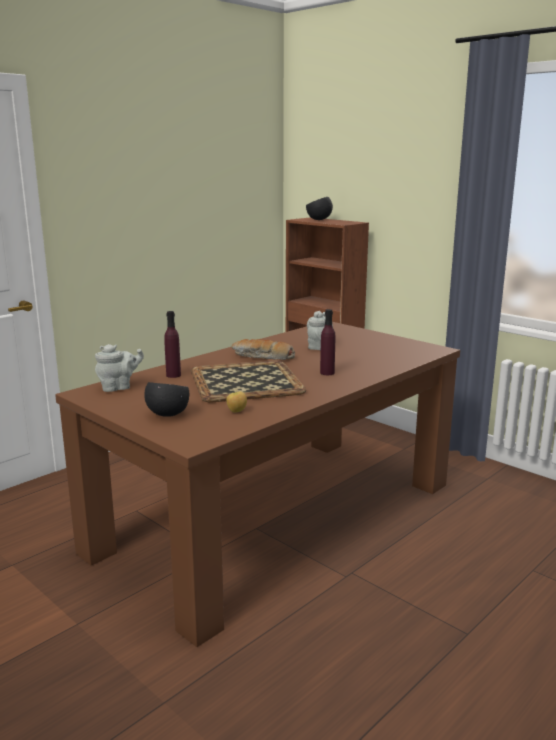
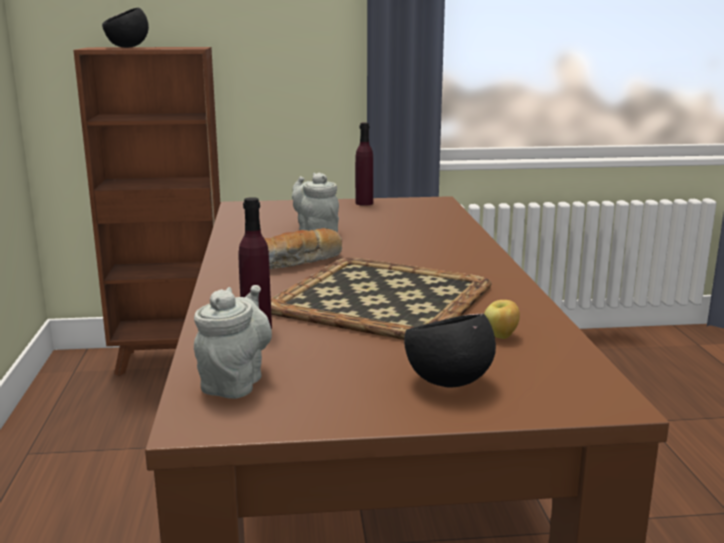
camera: 50 degrees left, 0 degrees up
purple bottle [320,309,335,375] -> purple bottle moved to [355,123,373,206]

